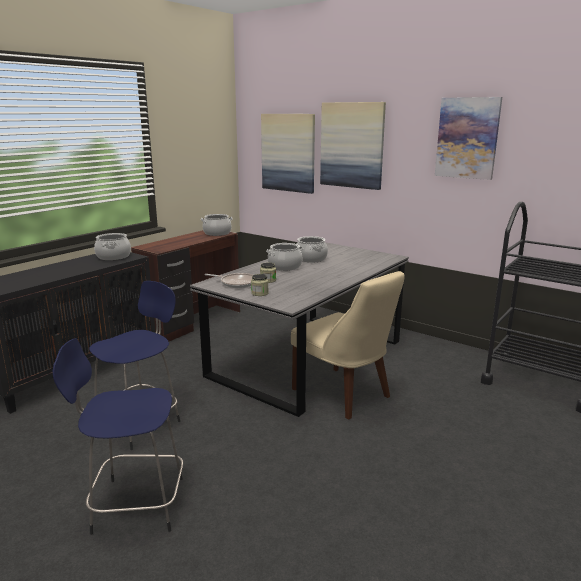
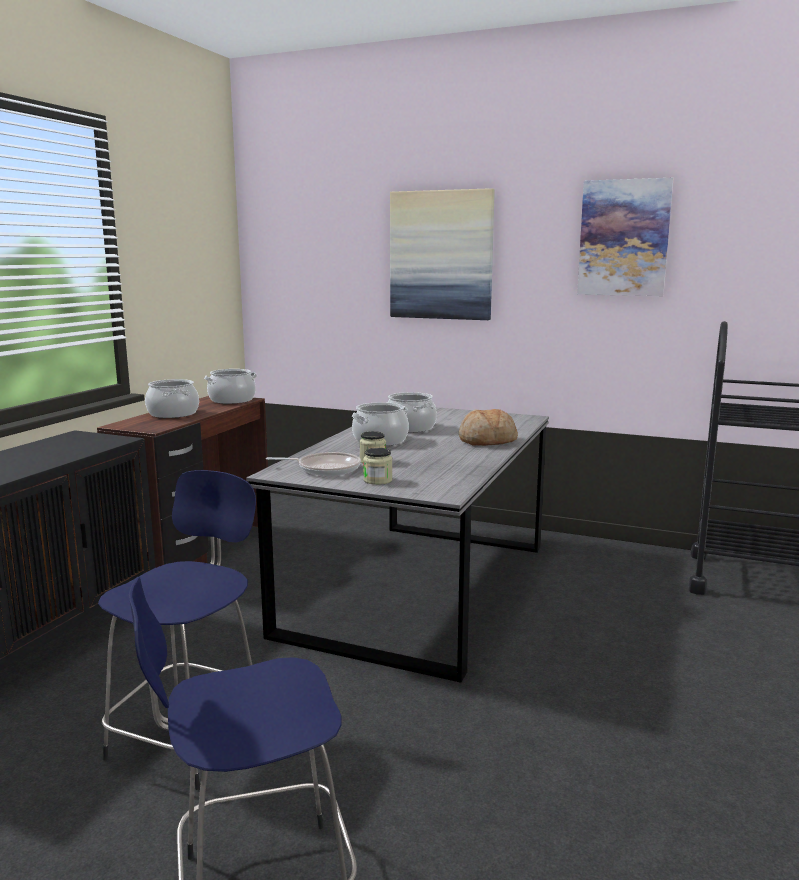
camera: 15 degrees left, 5 degrees down
cooking pot [94,233,131,260] -> cooking pot moved to [145,379,199,418]
picture [261,114,315,194] -> none
beige chair [291,271,405,420] -> none
none -> bread [459,409,518,446]

